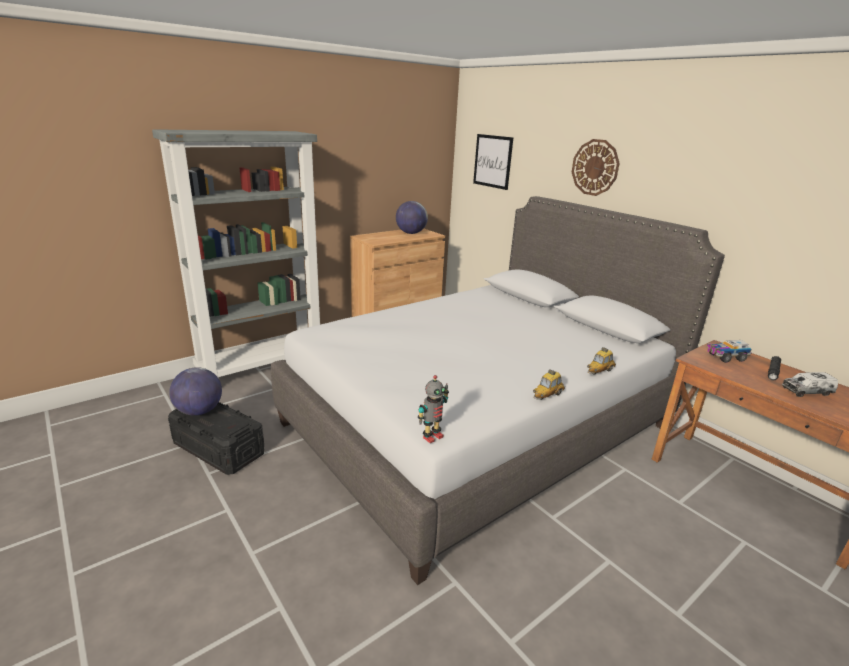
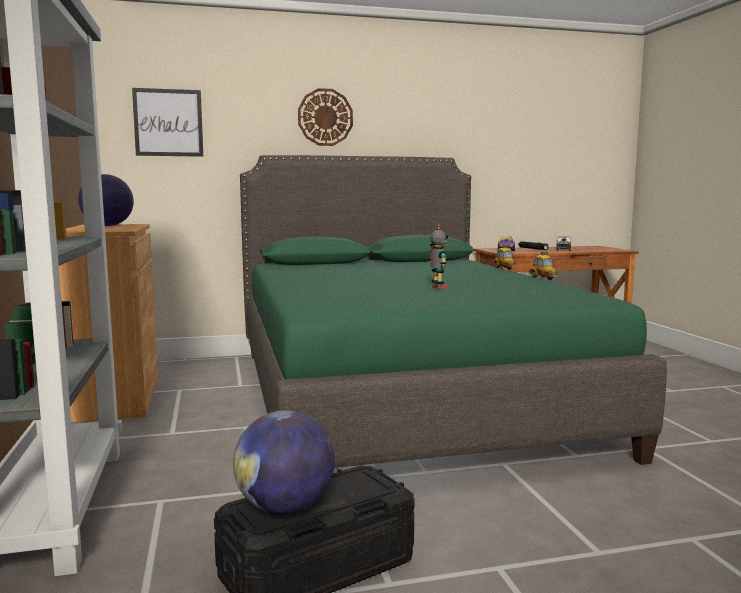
camera: 65 degrees left, 15 degrees down
grey bed [271,196,725,585] -> green bed [240,155,667,468]
toy robot [418,375,449,443] -> toy robot moved to [429,224,448,289]

